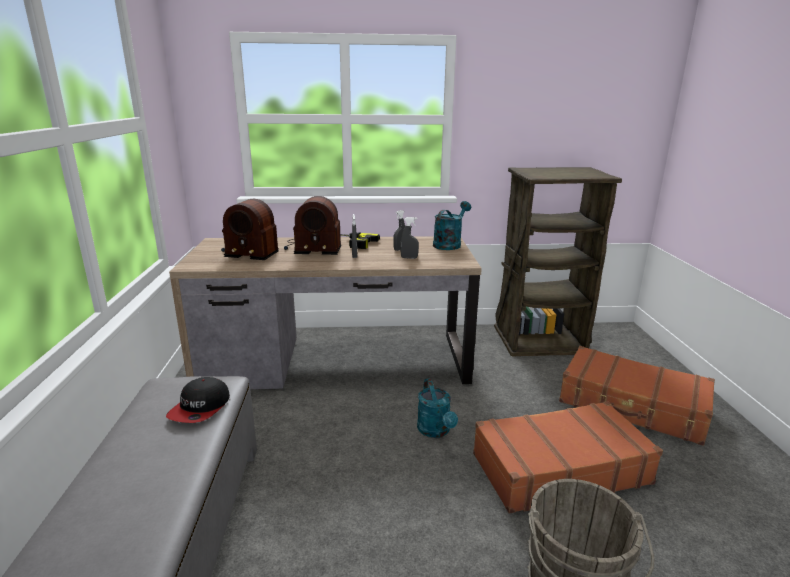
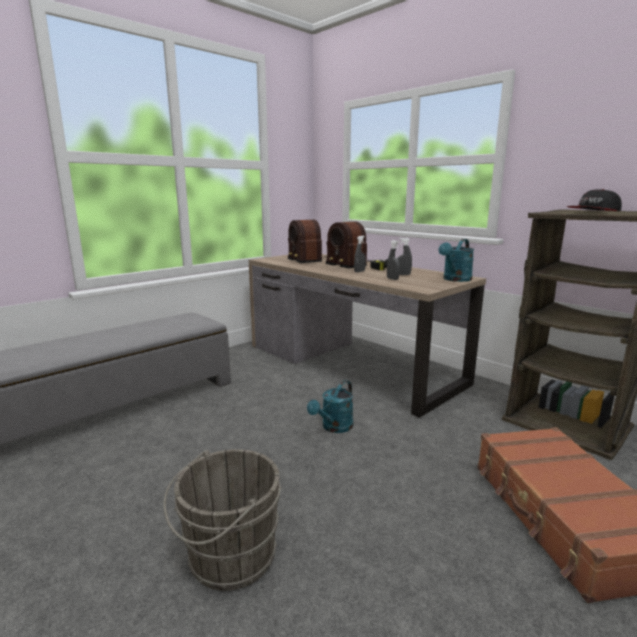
camera: 50 degrees right, 5 degrees down
cap [166,377,230,423] -> cap moved to [567,189,622,211]
turquoise watering can [433,201,471,250] -> turquoise watering can turned 135 degrees clockwise [438,239,474,282]
brown suitcase [473,401,663,513] -> none

